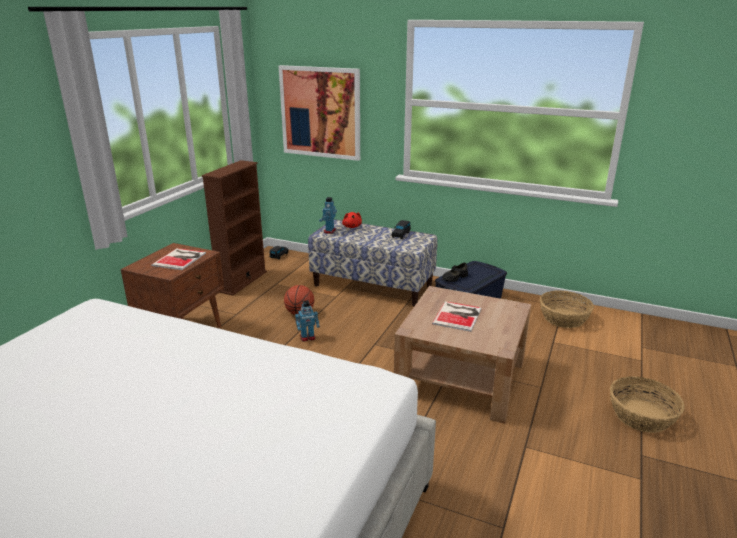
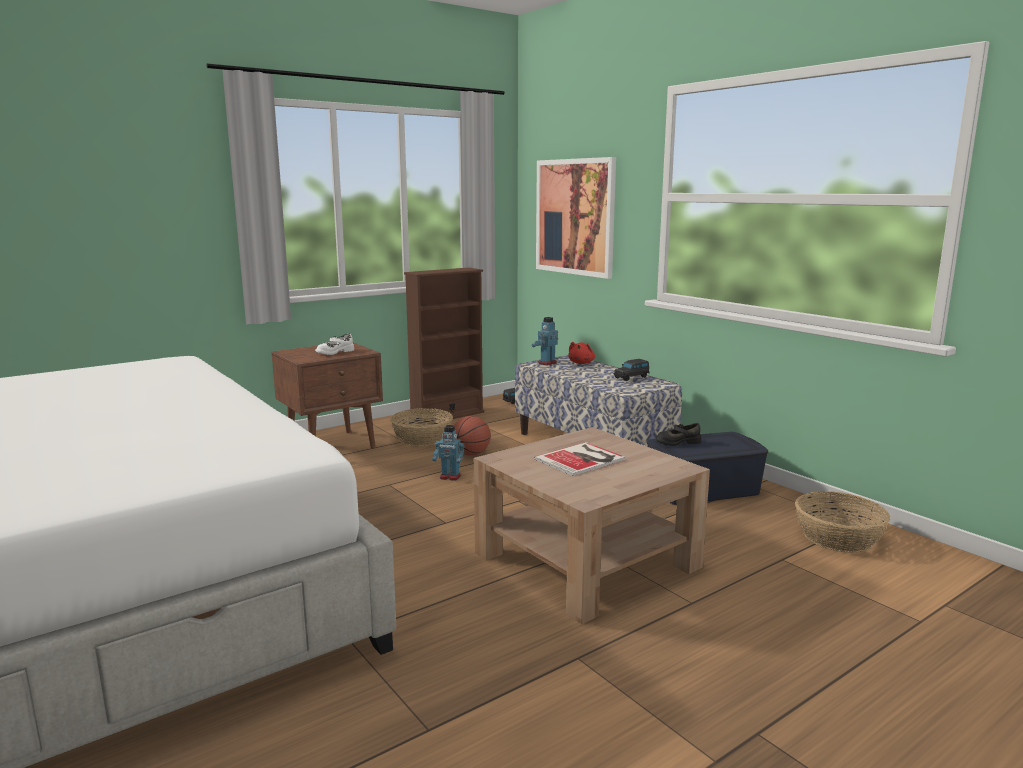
camera: 30 degrees right, 10 degrees down
book [151,248,206,270] -> white shoe [315,333,354,355]
basket [610,376,685,433] -> basket moved to [390,408,453,446]

